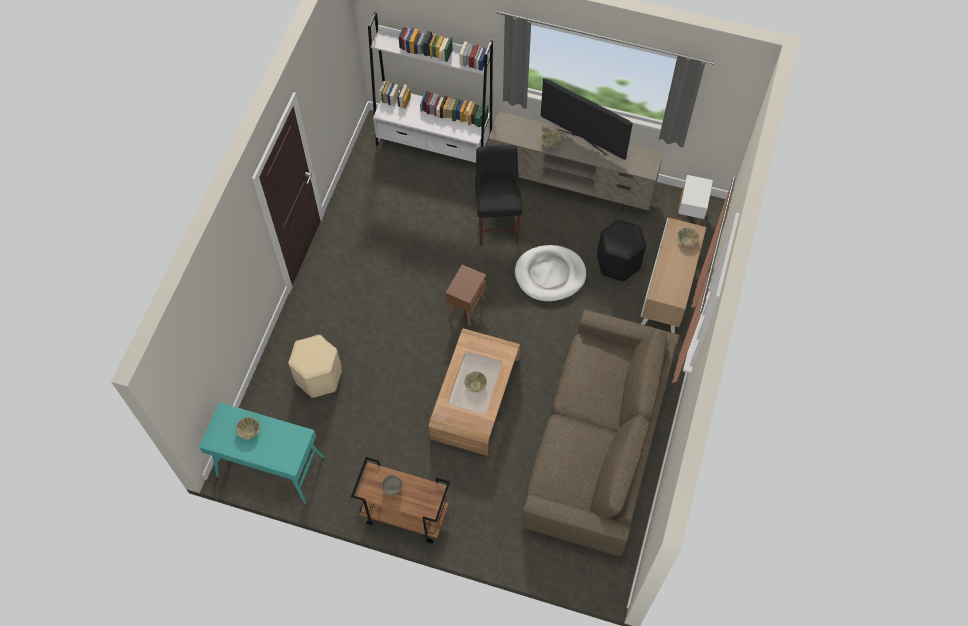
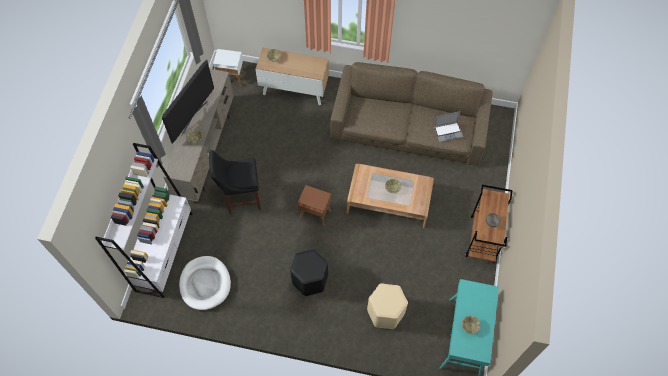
camera: 95 degrees left, 0 degrees up
white dog bed [515,245,586,302] -> white dog bed moved to [179,256,231,310]
black stool [597,219,646,282] -> black stool moved to [290,249,328,296]
none -> laptop [434,111,463,142]

